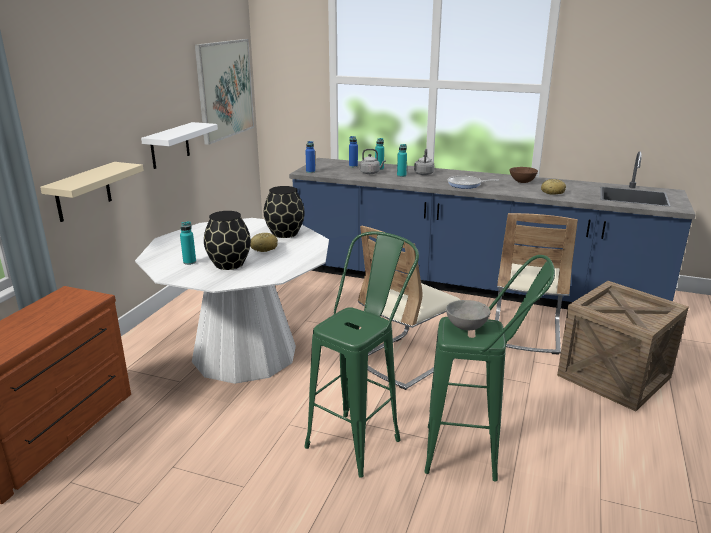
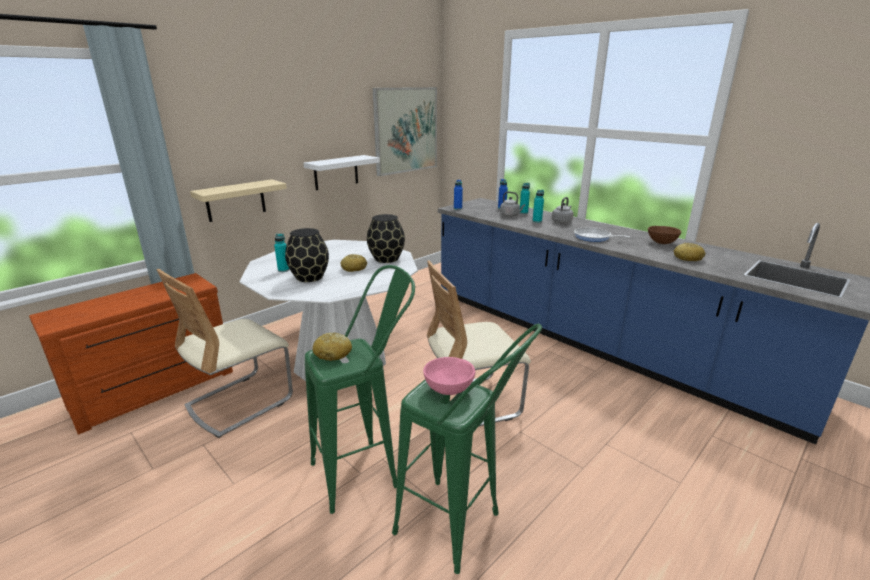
camera: 25 degrees right, 0 degrees up
grey bowl [446,300,490,330] -> pink bowl [423,357,475,395]
beige chair [495,213,578,354] -> beige chair moved to [156,269,293,438]
crate [557,281,689,411] -> none
none -> bread [313,332,352,361]

